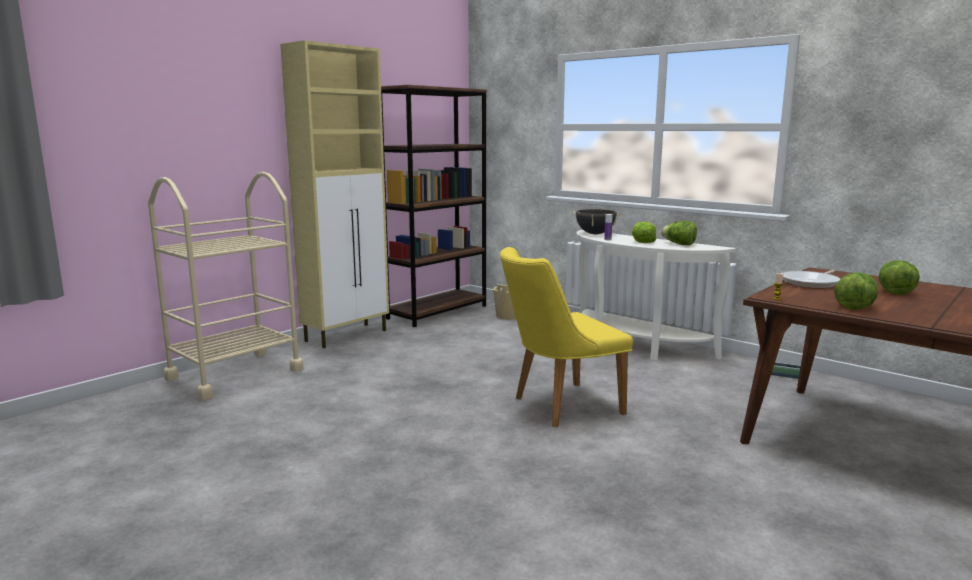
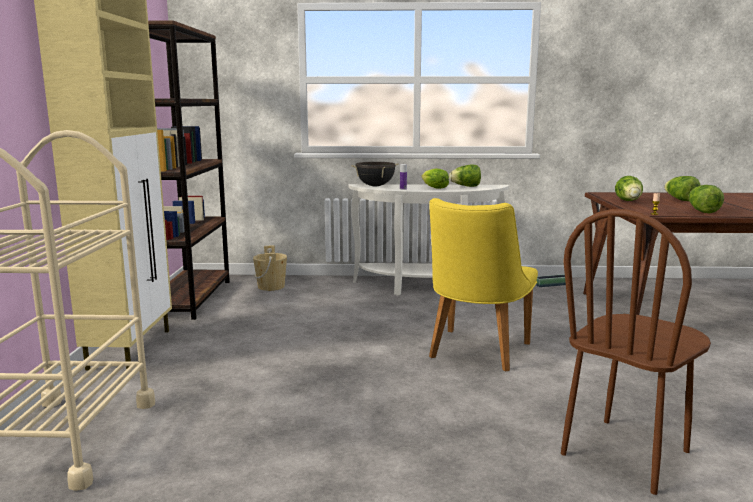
camera: 40 degrees left, 0 degrees up
frying pan [781,270,840,289] -> lettuce [615,176,643,201]
none -> brown chair [561,209,711,495]

